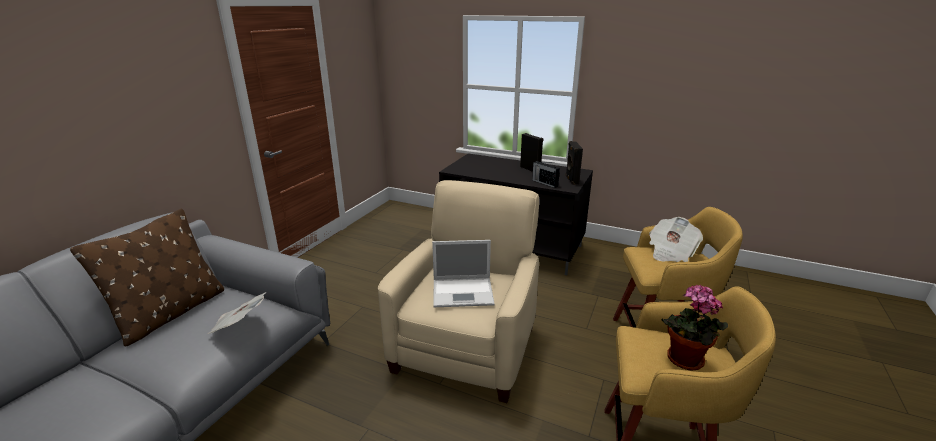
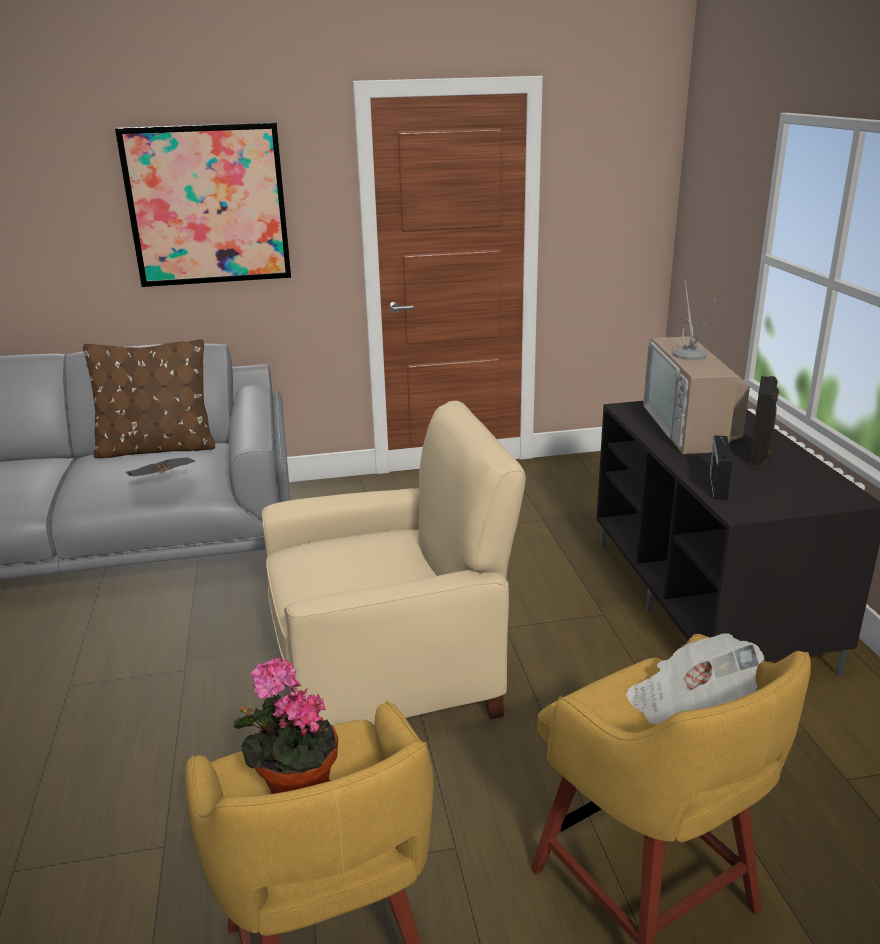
camera: 55 degrees right, 0 degrees up
laptop [432,240,495,307] -> none
black speaker [566,141,583,185] -> none
none -> picture [115,122,291,287]
none -> television [643,280,750,454]

